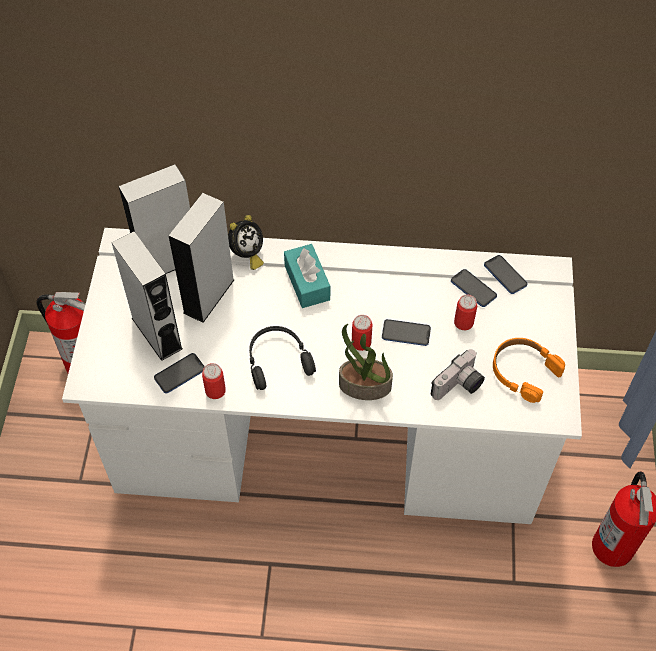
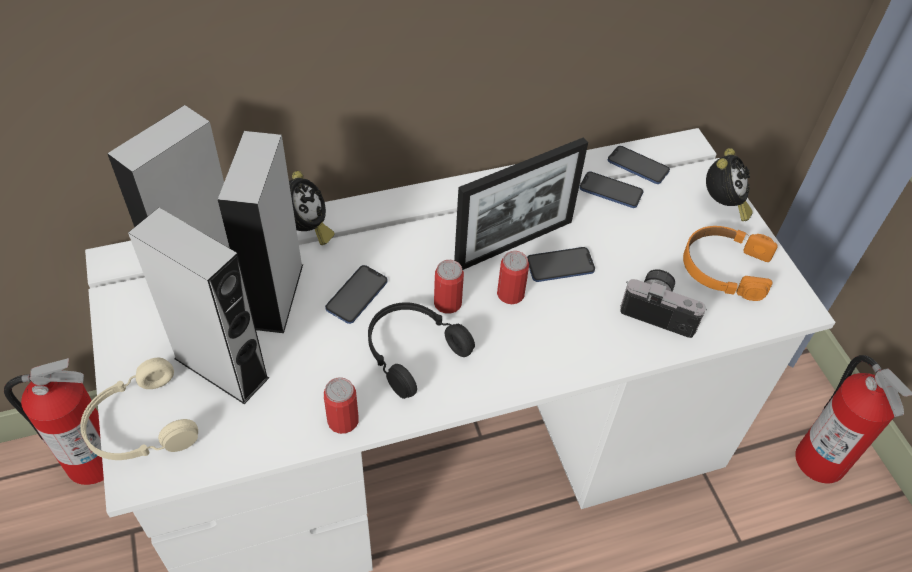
camera: 25 degrees left, 5 degrees down
phone [154,353,205,393] -> phone moved to [325,265,388,324]
turquoise tissue box [284,244,330,308] -> none
potted plant [339,324,393,400] -> none
camera [431,349,485,400] -> camera turned 90 degrees counterclockwise [620,269,707,338]
can [454,295,477,330] -> can moved to [434,260,464,314]
none -> beige headphones [80,358,198,460]
none -> picture frame [454,138,588,270]
none -> alarm clock [706,148,753,221]

